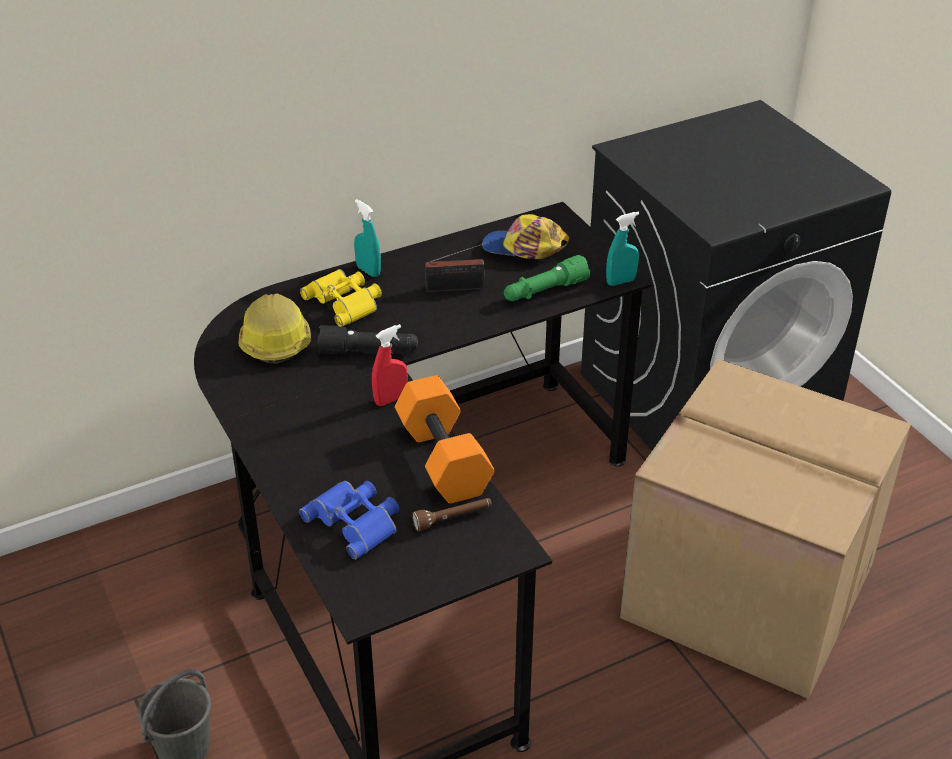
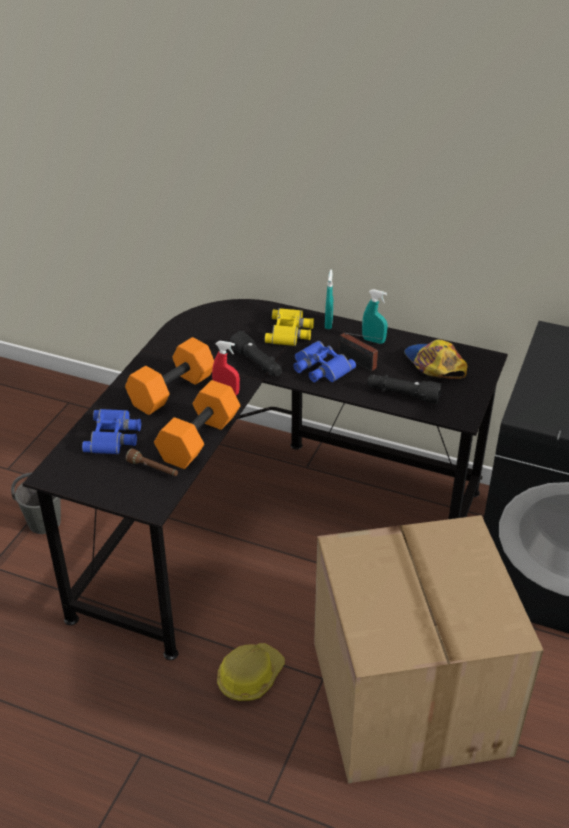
camera: 50 degrees right, 0 degrees up
hard hat [239,293,311,364] -> hard hat moved to [217,643,285,701]
green flashlight [504,255,590,301] -> black flashlight [367,374,442,404]
turquoise spray bottle [606,212,639,286] -> turquoise spray bottle moved to [362,289,388,344]
none -> orange dumbbell [125,337,214,415]
none -> blue binoculars [293,341,356,382]

